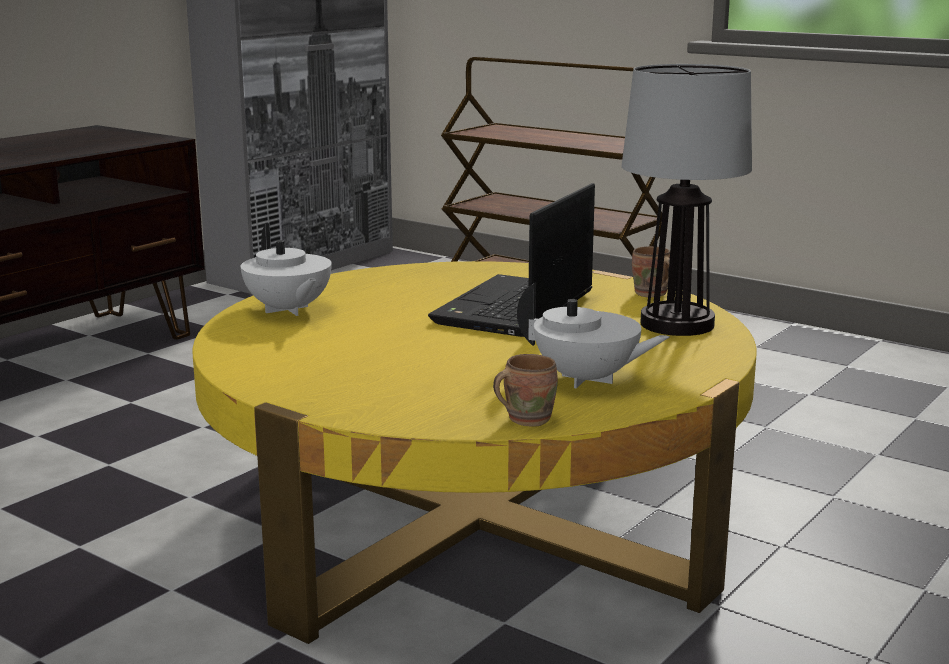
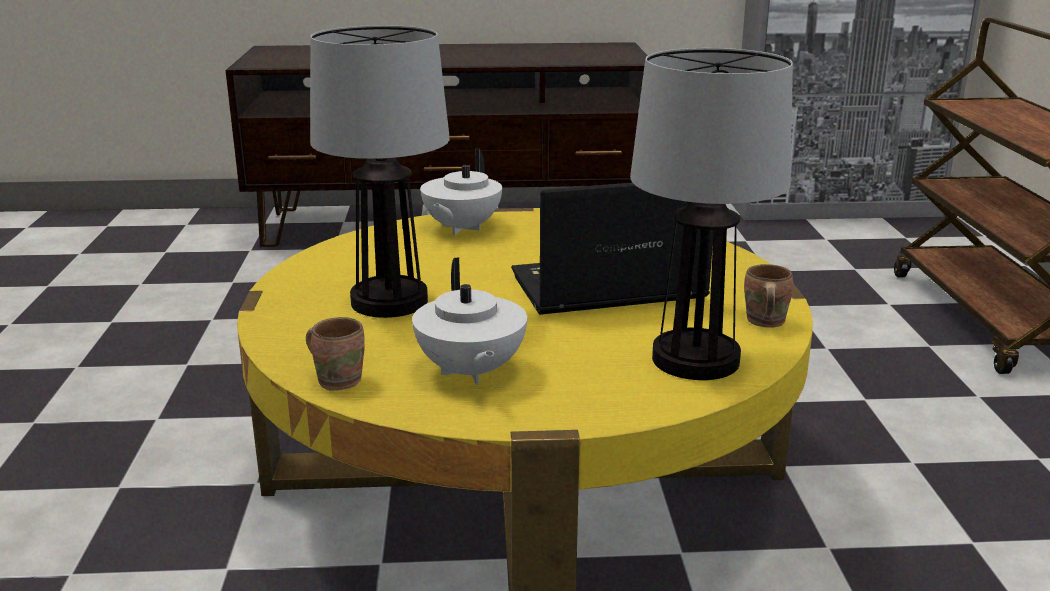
camera: 50 degrees right, 5 degrees up
none -> table lamp [310,25,450,318]

